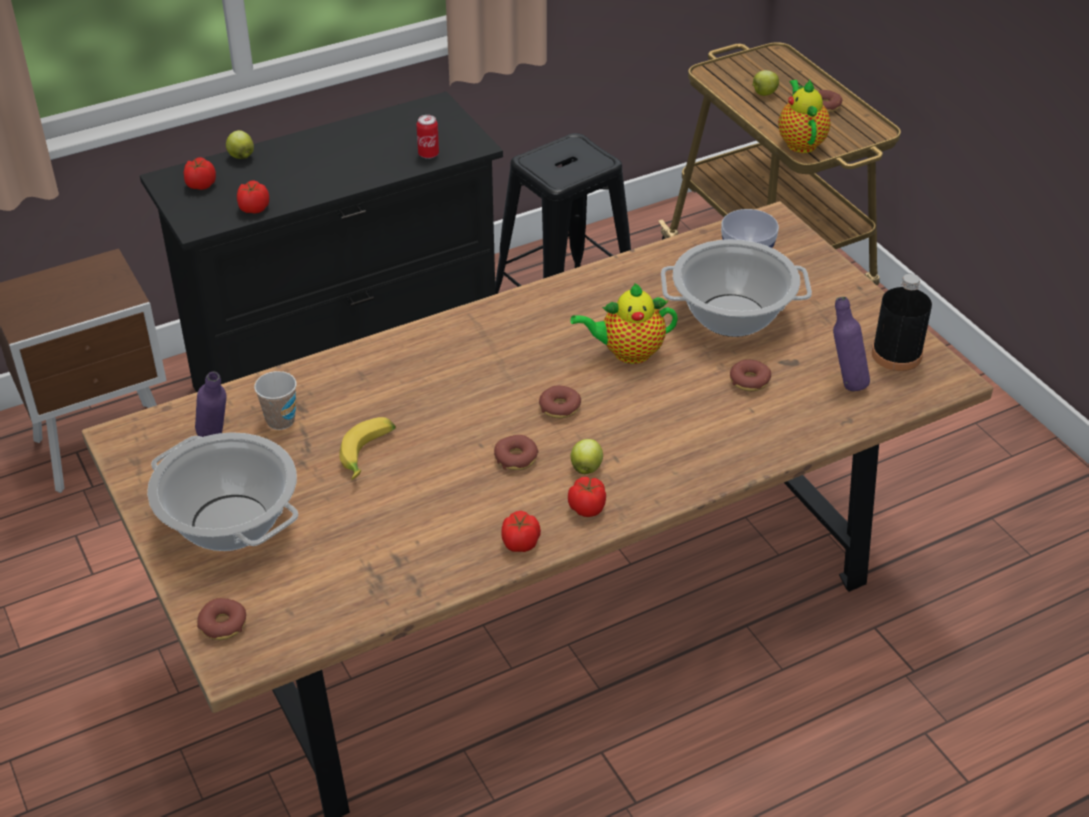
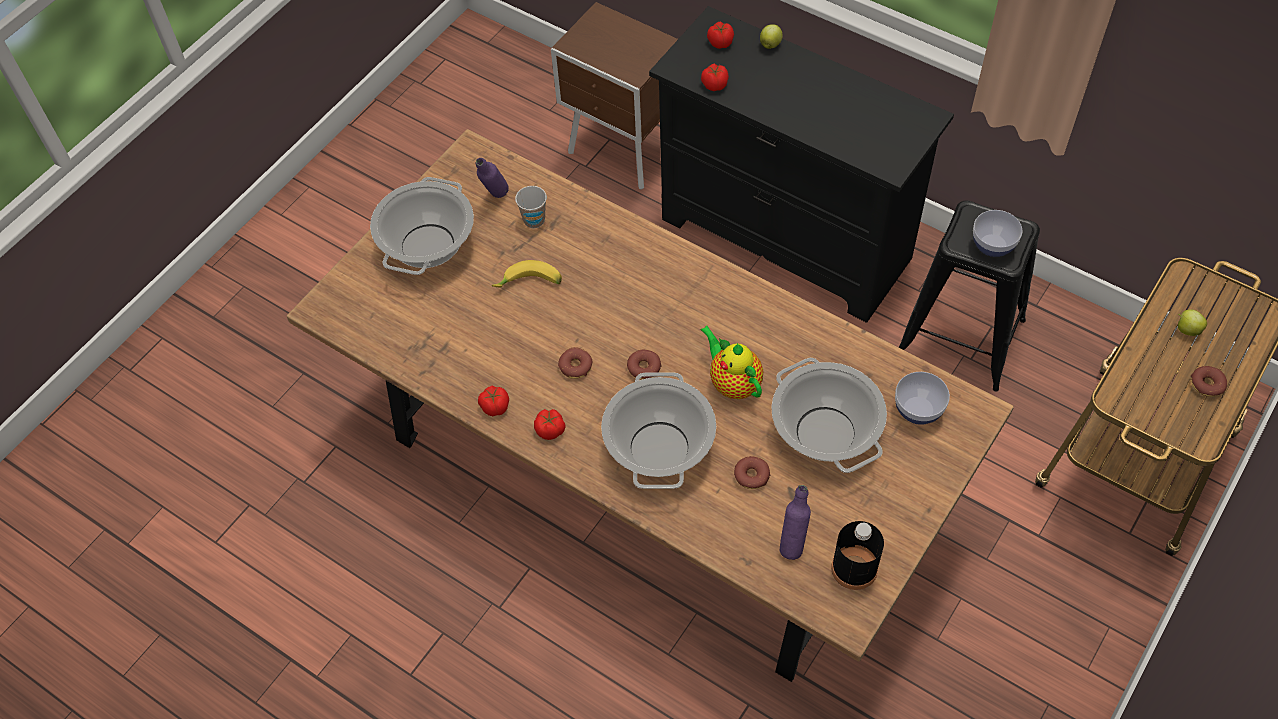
camera: 65 degrees right, 15 degrees up
donut [197,598,246,640] -> none
can [416,115,439,159] -> none
apple [571,439,603,474] -> none
teapot [778,79,831,153] -> none
none -> cooking pot [601,372,716,489]
none -> bowl [973,210,1022,257]

